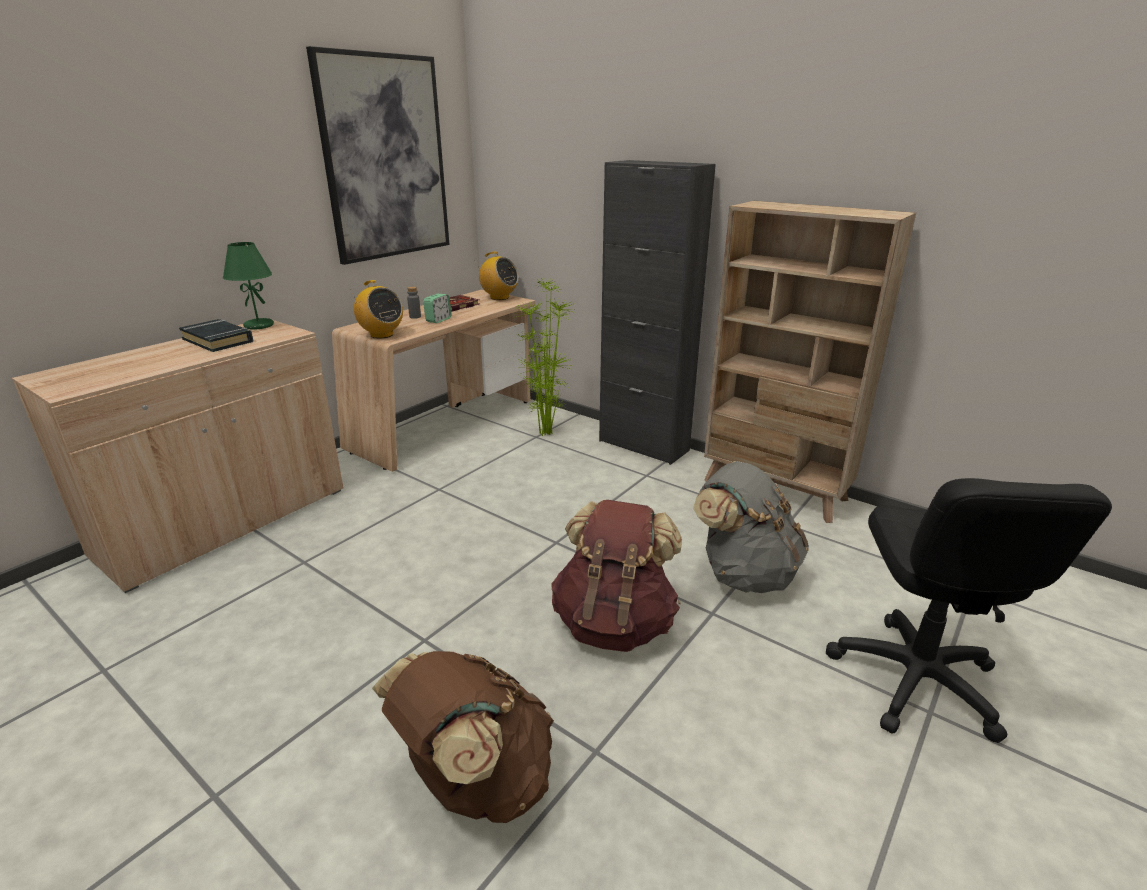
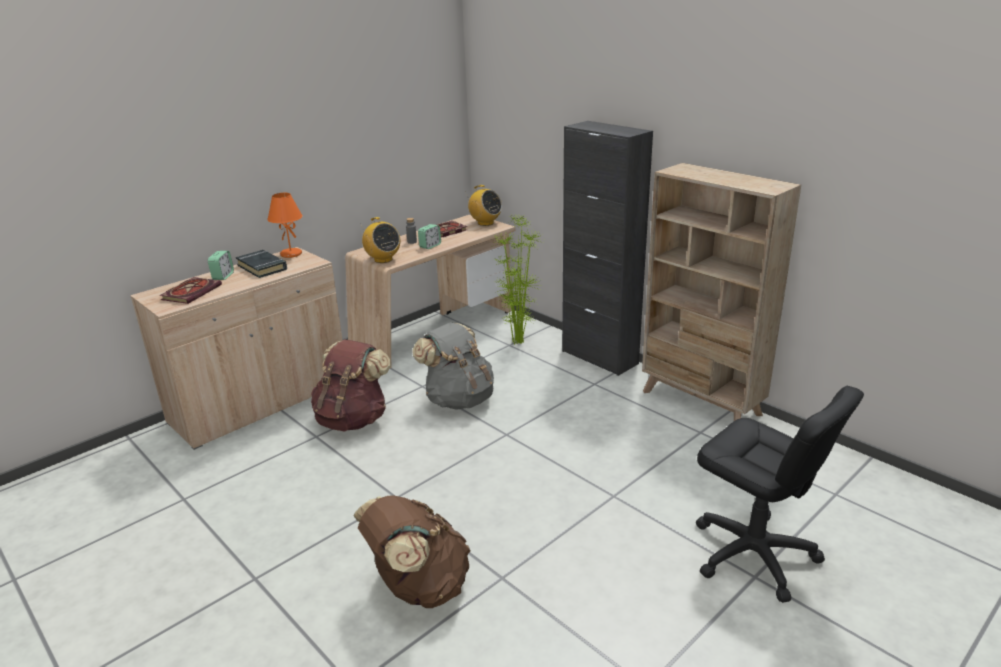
camera: 10 degrees right, 0 degrees up
green table lamp [223,242,274,330] -> orange table lamp [267,193,303,258]
picture [306,46,450,265] -> none
brown backpack [551,500,682,652] -> brown backpack moved to [311,340,391,432]
grey backpack [693,461,809,593] -> grey backpack moved to [412,322,494,409]
black office chair [826,478,1112,743] -> black office chair turned 60 degrees counterclockwise [696,386,864,603]
none -> book [160,277,222,304]
none -> alarm clock [208,251,234,280]

